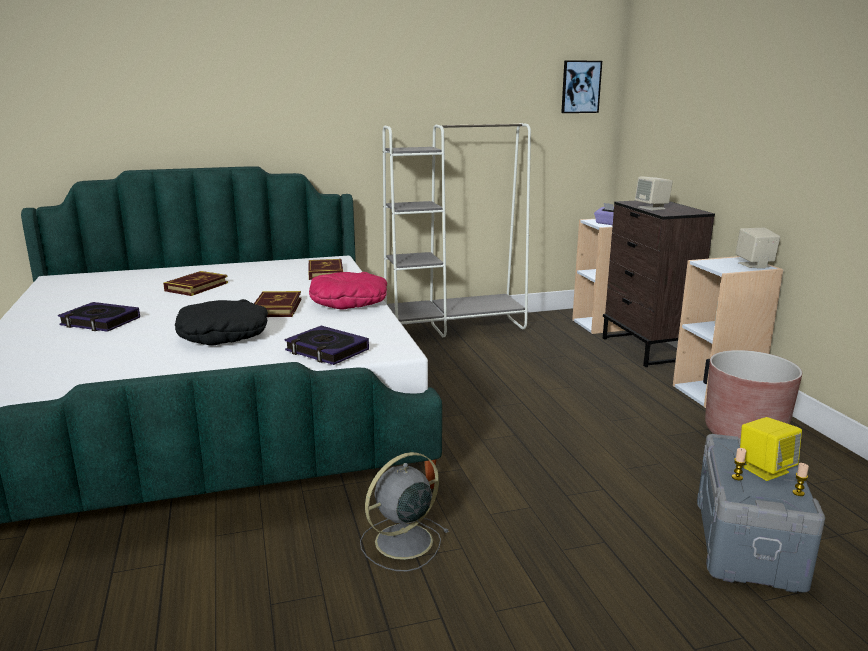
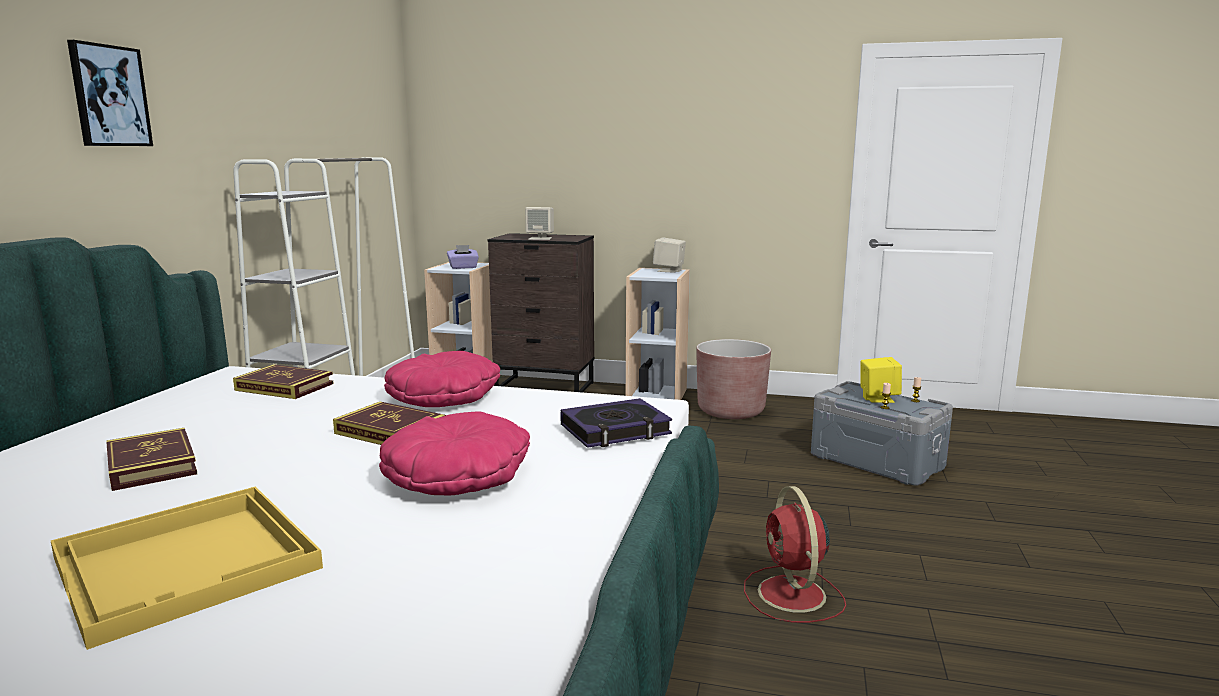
camera: 60 degrees left, 5 degrees down
book [58,302,140,332] -> yellow tray [51,486,323,650]
black pillow [175,299,268,346] -> pink pillow [379,411,530,495]
grey fan [360,452,449,571] -> red fan [744,486,846,623]
picture [561,60,602,113] -> picture moved to [67,40,153,146]

